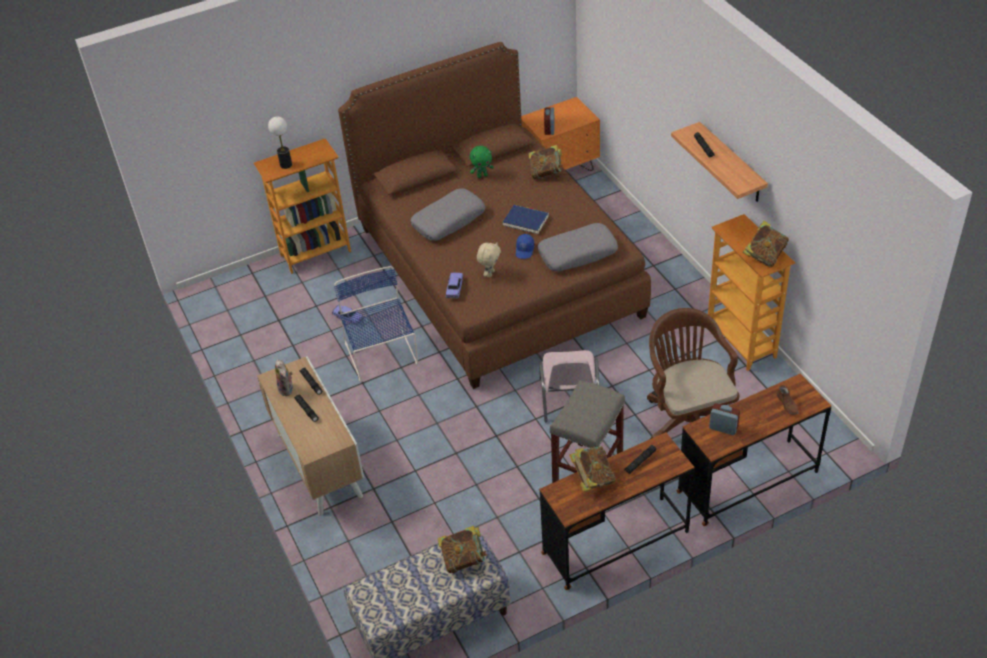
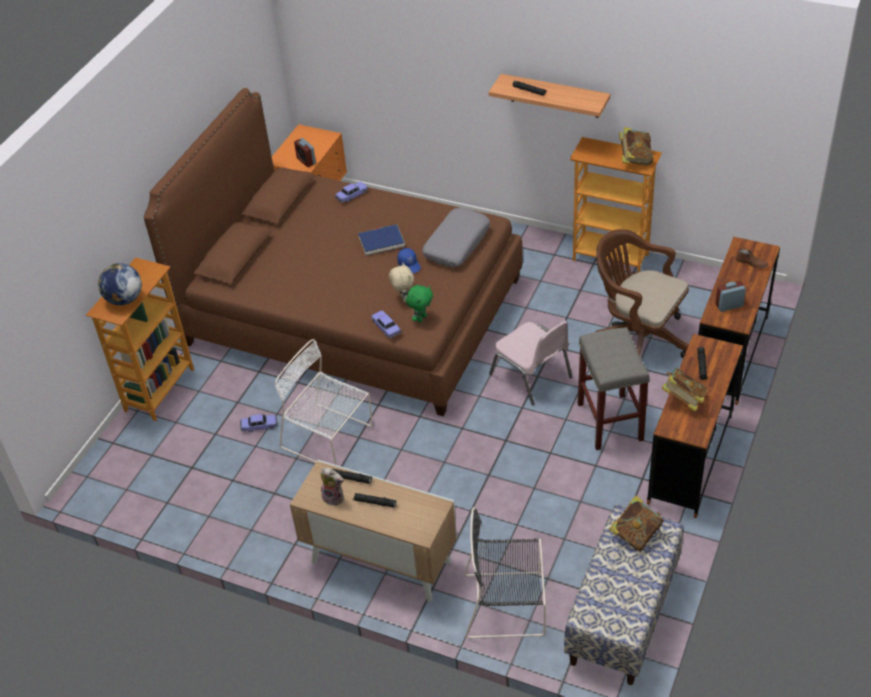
camera: 40 degrees left, 0 degrees up
table lamp [268,116,292,169] -> globe [98,263,142,305]
blue chair [334,266,418,382] -> white chair [275,339,373,465]
grey pillow [410,188,485,241] -> none
green plush toy [470,146,494,178] -> green plush toy moved to [406,285,433,323]
book [529,145,564,179] -> toy car [335,182,368,203]
none -> black chair [464,507,546,639]

